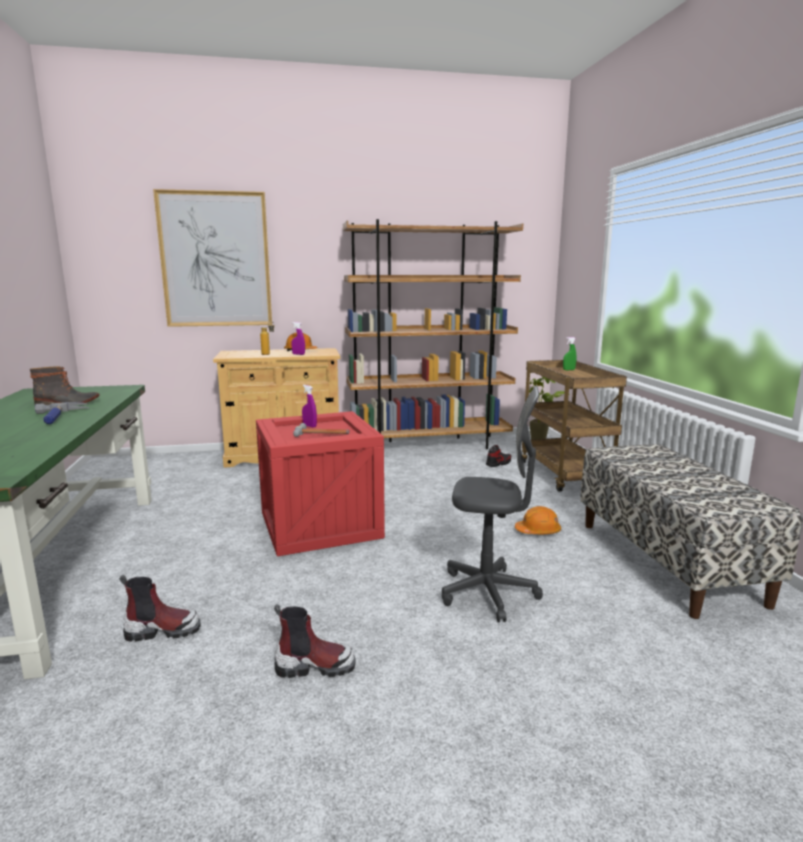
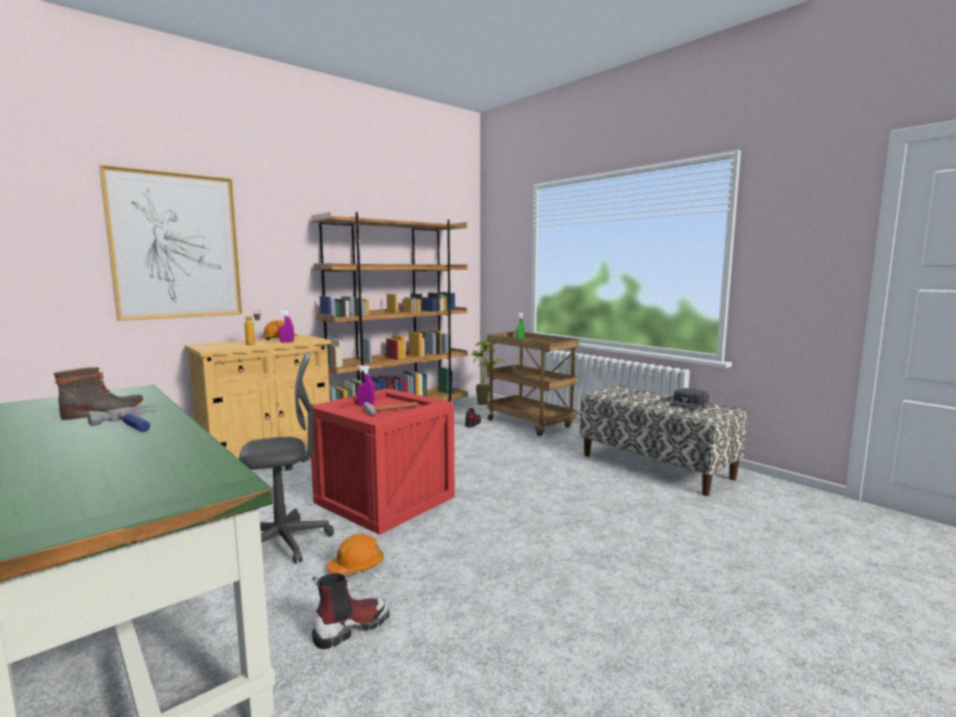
camera: 30 degrees left, 5 degrees down
boot [274,604,356,678] -> none
grey office chair [442,386,543,622] -> grey office chair moved to [239,351,334,564]
orange hard hat [515,506,561,534] -> orange hard hat moved to [327,534,384,575]
none -> black cap [670,388,709,409]

